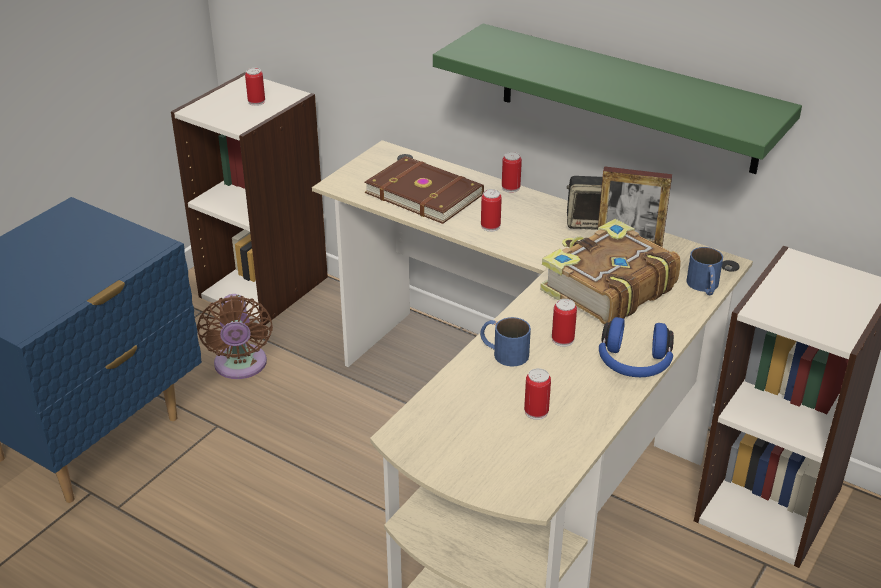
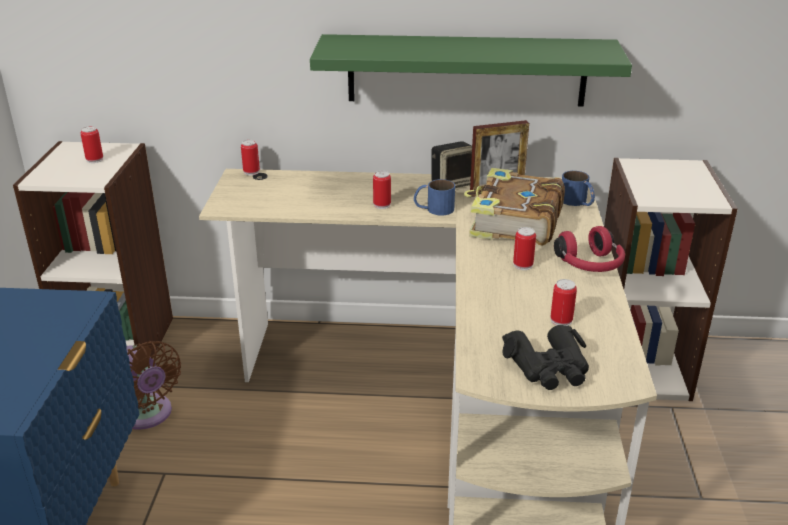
camera: 30 degrees left, 5 degrees down
brown book [364,156,484,224] -> none
blue mug [480,317,531,367] -> blue mug moved to [414,179,455,215]
can [502,152,522,193] -> can moved to [241,140,260,176]
blue headphones [599,317,674,377] -> red headphones [554,226,625,272]
none -> black binoculars [502,325,589,390]

